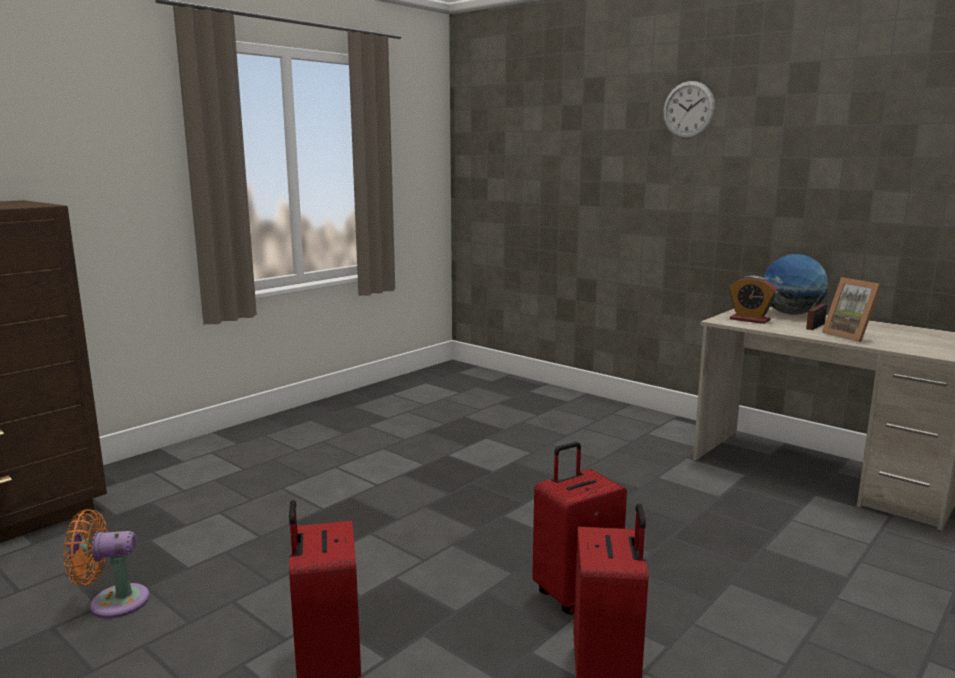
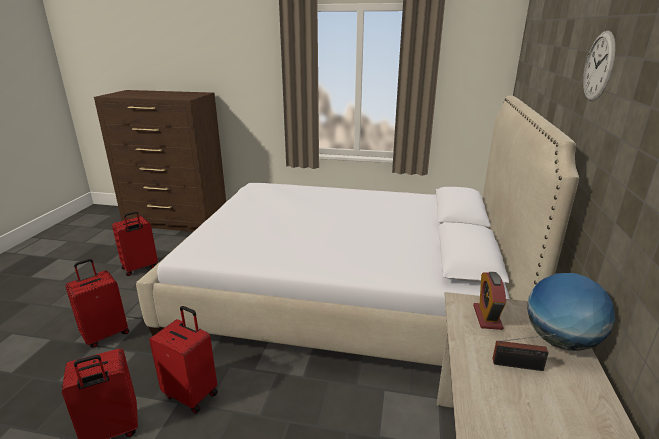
camera: 60 degrees right, 10 degrees up
orange fan [63,509,150,619] -> red suitcase [112,211,158,276]
picture frame [822,277,882,342] -> none
none -> bed [136,96,579,366]

